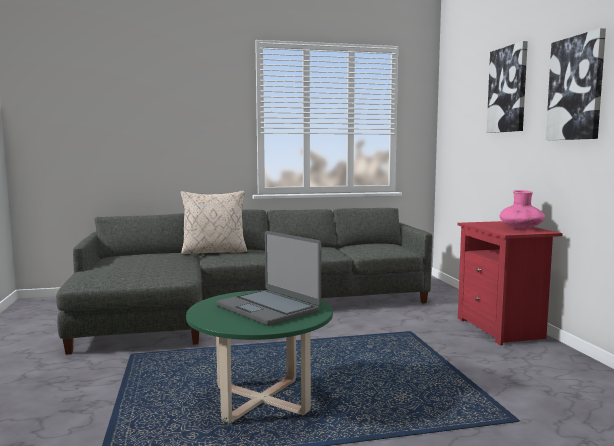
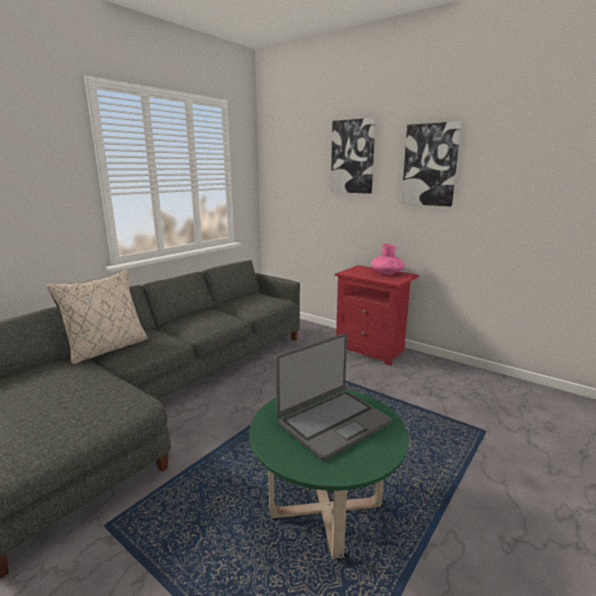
camera: 40 degrees left, 10 degrees up
laptop [216,231,321,326] -> laptop turned 45 degrees counterclockwise [275,333,392,460]

